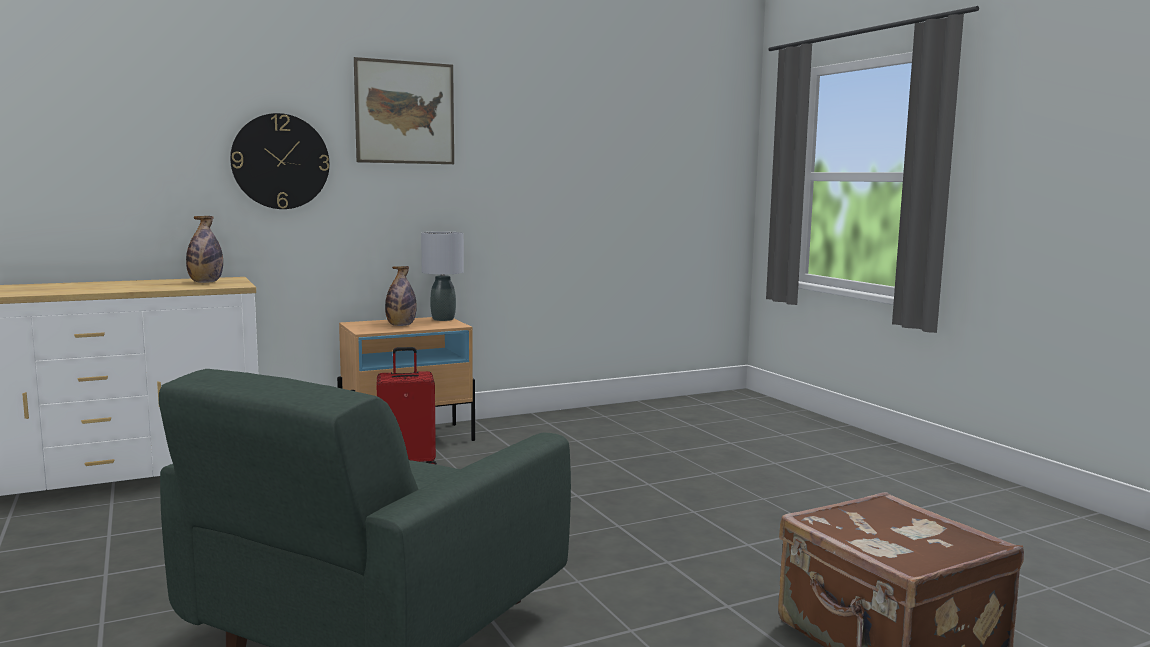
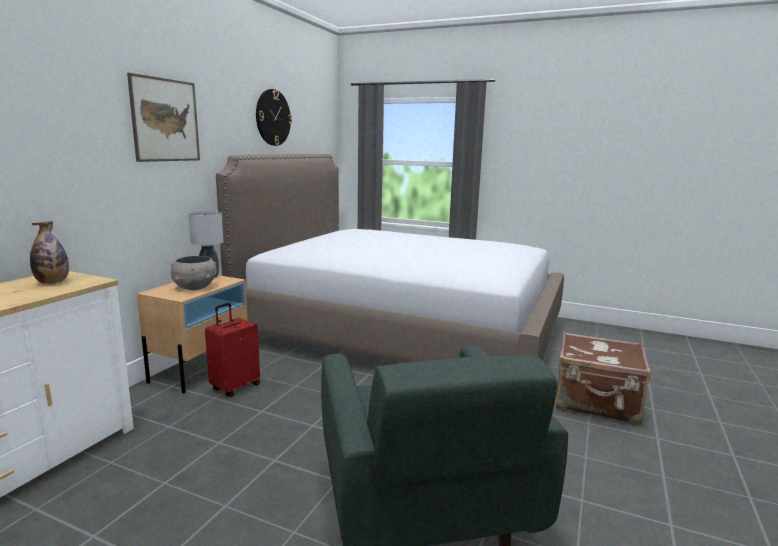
camera: 40 degrees left, 5 degrees up
wall clock [230,113,329,209] -> wall clock moved to [256,89,292,146]
bottle [385,266,417,326] -> grey bowl [171,256,217,290]
none -> bed [216,154,564,363]

